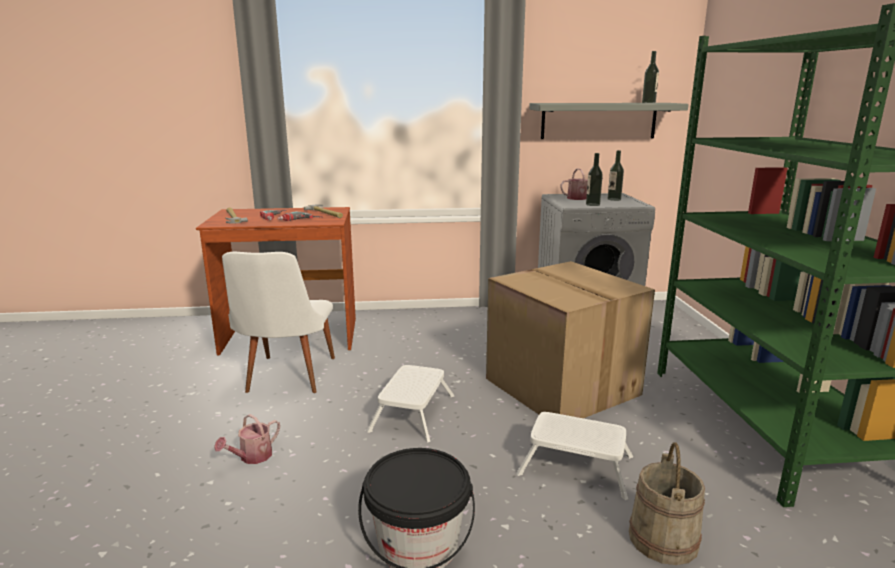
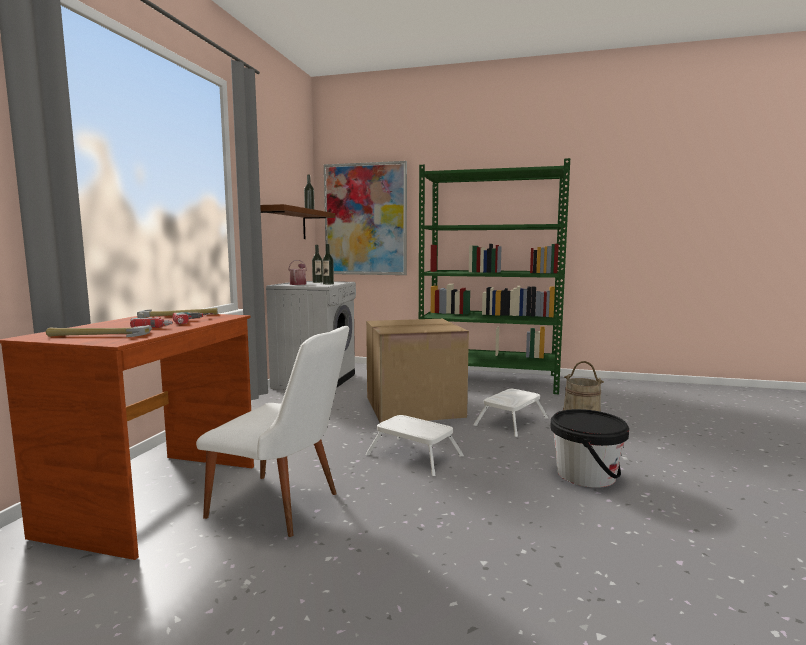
camera: 70 degrees left, 10 degrees down
watering can [214,414,280,464] -> none
grey shelf [529,103,689,139] -> brown shelf [260,204,335,239]
none -> picture [324,161,407,275]

